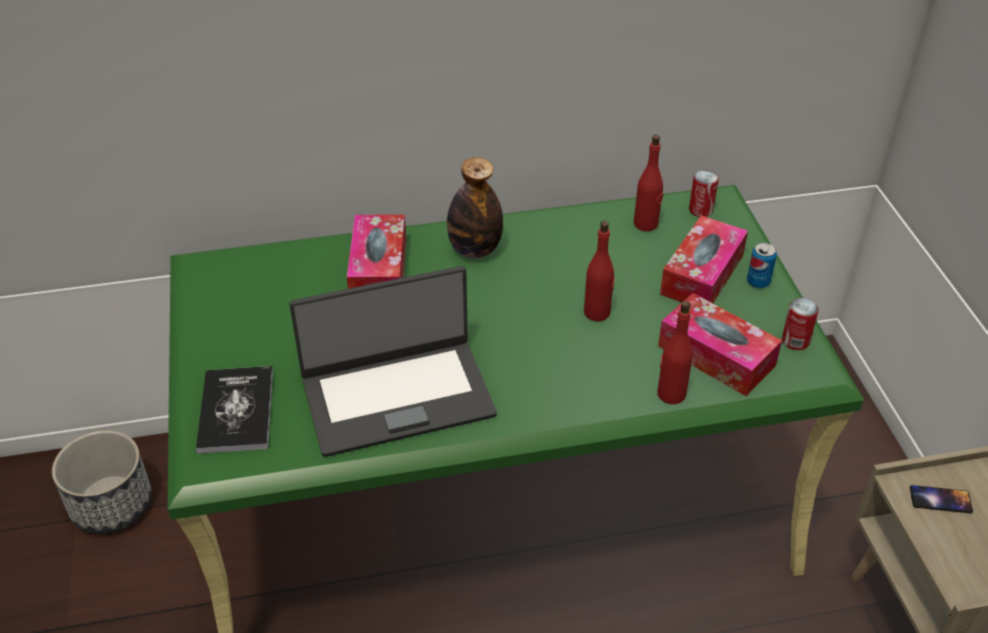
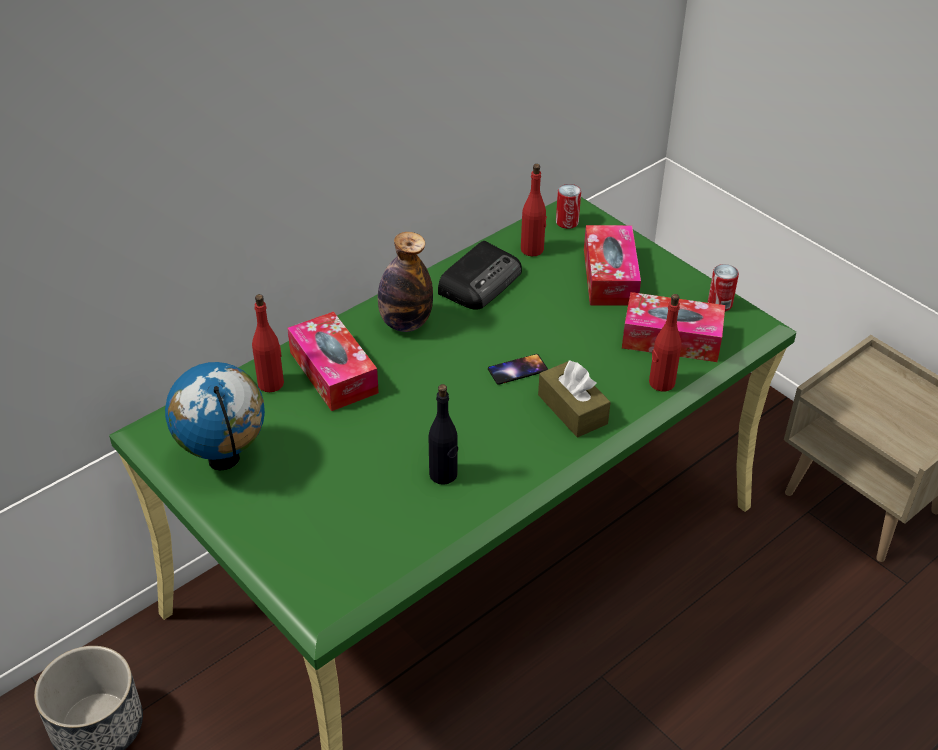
camera: 30 degrees left, 0 degrees up
book [196,366,273,454] -> none
laptop [289,266,497,457] -> black bottle [428,384,458,485]
red bottle [584,221,615,321] -> red bottle moved to [252,294,284,392]
can [747,243,777,288] -> none
phone [910,485,973,513] -> phone moved to [488,354,548,385]
none -> globe [165,362,265,470]
none -> radio [438,241,522,310]
none -> brown tissue box [538,360,611,437]

